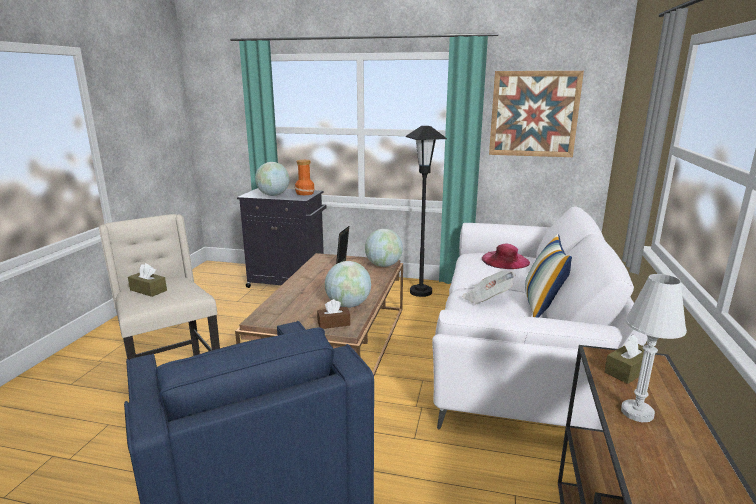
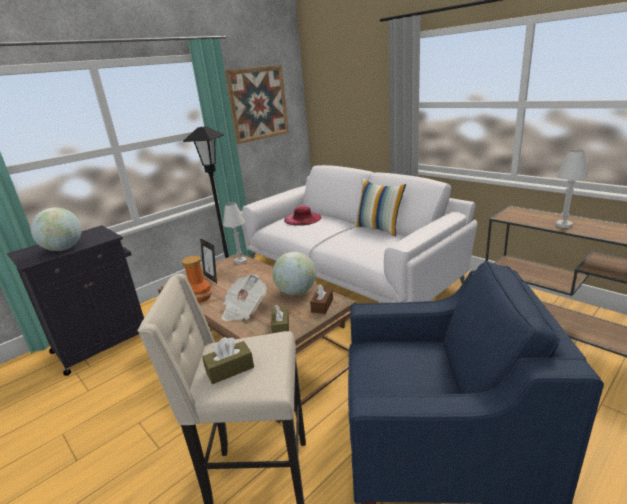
camera: 55 degrees left, 5 degrees up
vase [295,160,315,195] -> vase moved to [182,256,212,303]
globe [365,229,403,267] -> white table lamp [223,202,247,264]
newspaper [462,271,516,304] -> newspaper moved to [221,274,267,321]
brown tissue box [604,334,644,384] -> brown tissue box moved to [271,305,289,333]

